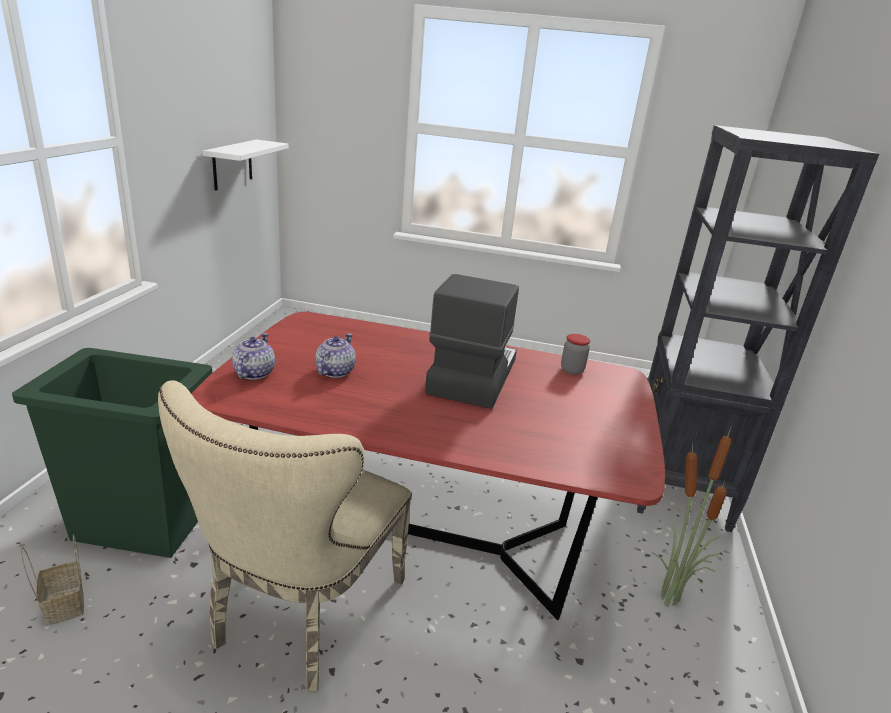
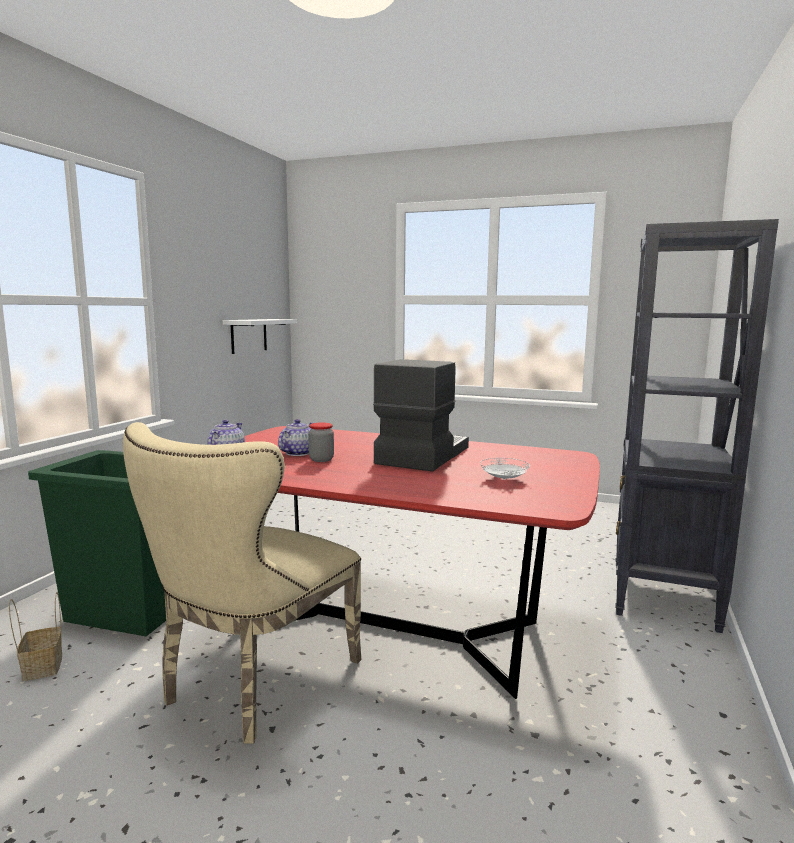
camera: 10 degrees right, 15 degrees down
jar [561,334,590,374] -> jar moved to [308,422,334,462]
potted plant [652,425,732,607] -> none
none -> white plate [480,458,530,480]

